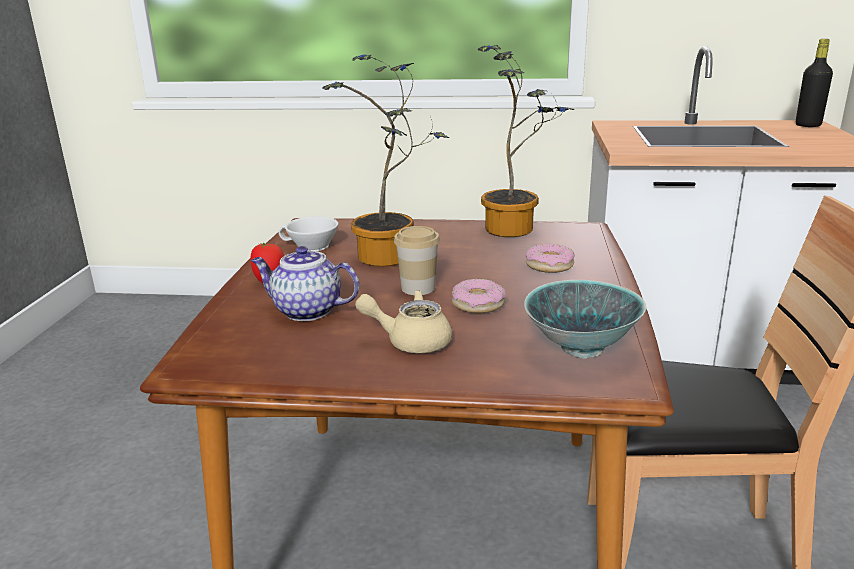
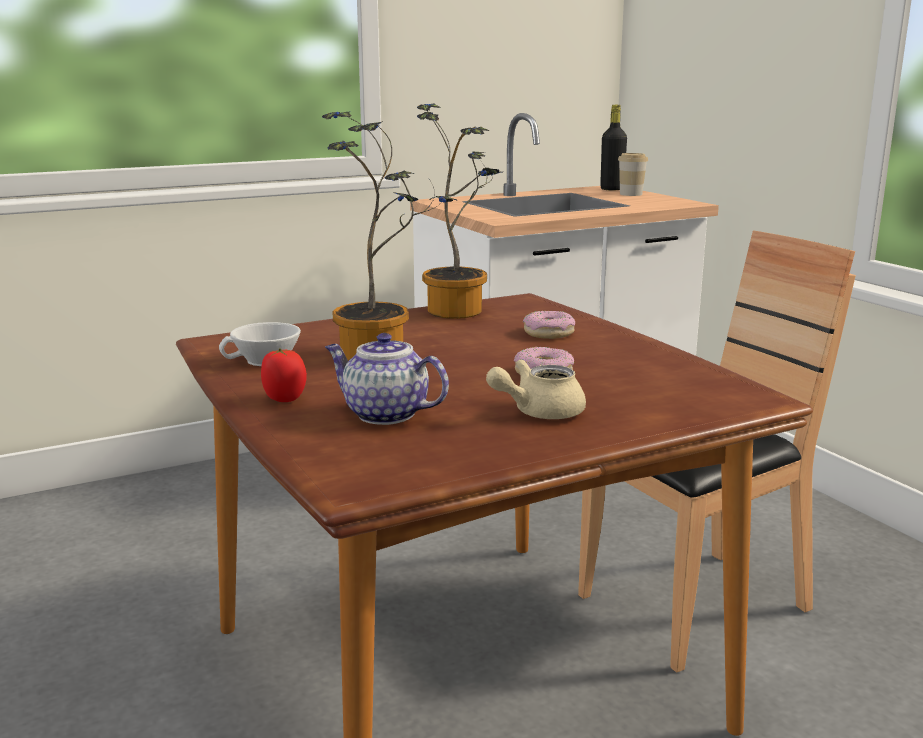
camera: 35 degrees left, 5 degrees down
teapot [251,246,359,321] -> teapot turned 45 degrees clockwise [325,333,449,425]
cup [394,226,440,295] -> cup moved to [618,153,648,196]
bowl [524,280,646,359] -> none

